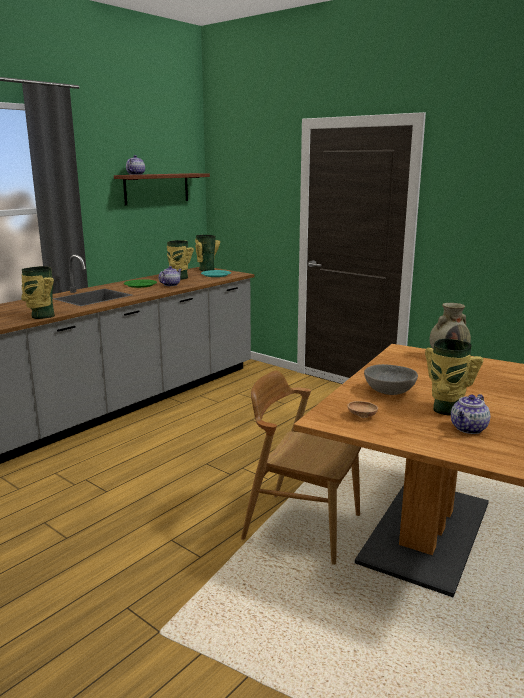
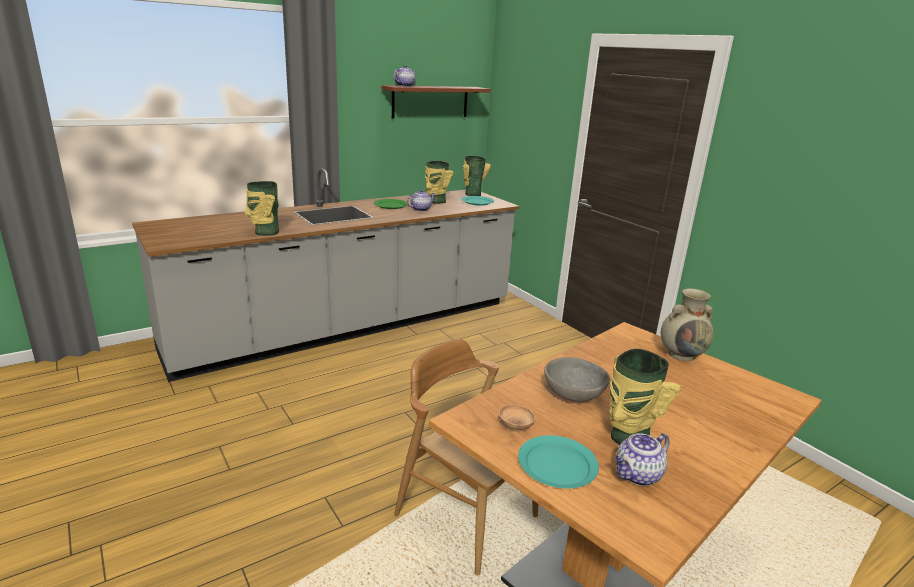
camera: 15 degrees right, 5 degrees up
none -> turquoise plate [518,435,599,488]

